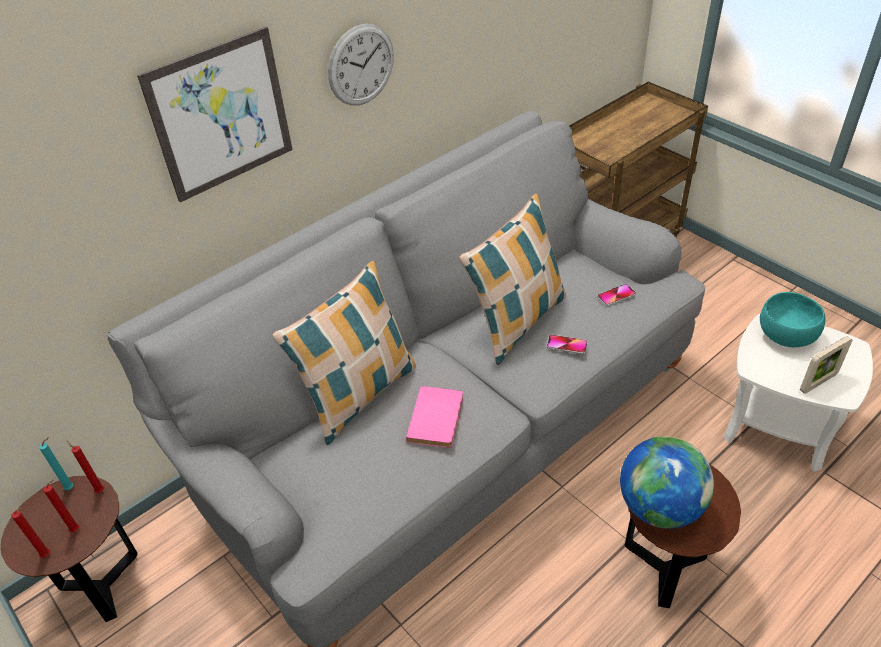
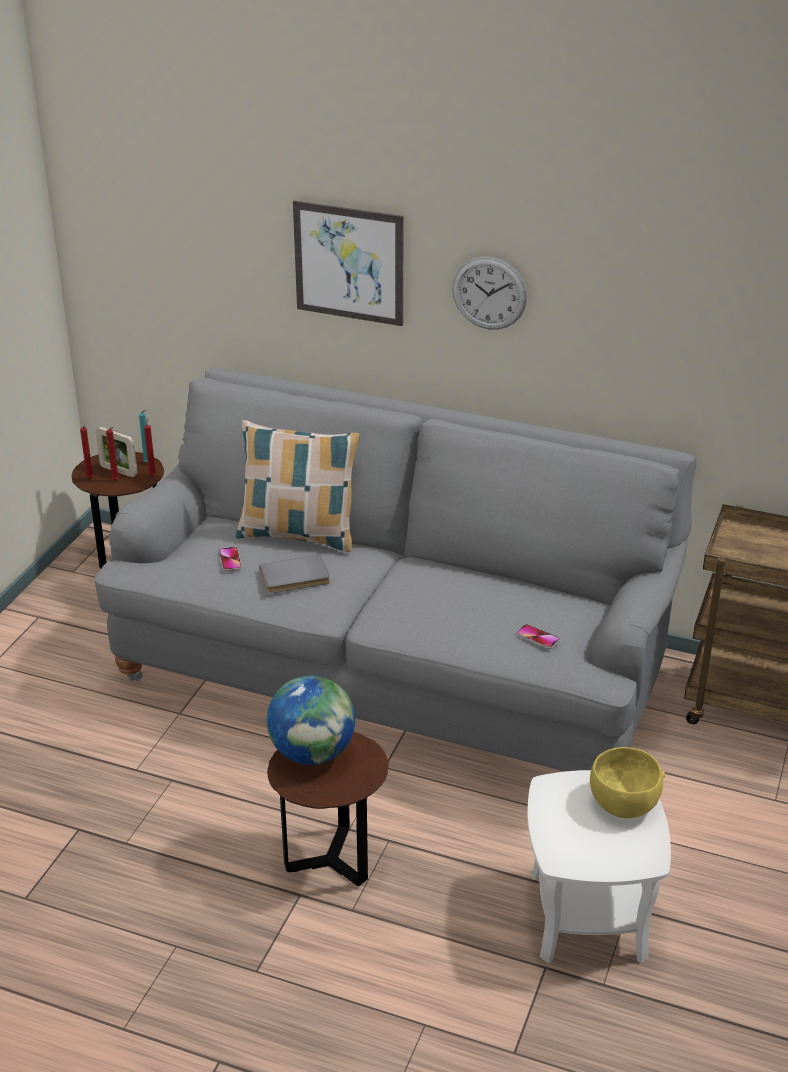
camera: 60 degrees right, 10 degrees down
pink book [406,386,463,448] -> grey book [259,555,330,593]
pillow [459,194,566,365] -> none
phone [547,335,588,354] -> phone moved to [219,547,242,571]
turquoise bowl [760,292,825,347] -> yellow bowl [590,747,665,818]
picture frame [800,336,853,394] -> picture frame moved to [96,427,138,477]

